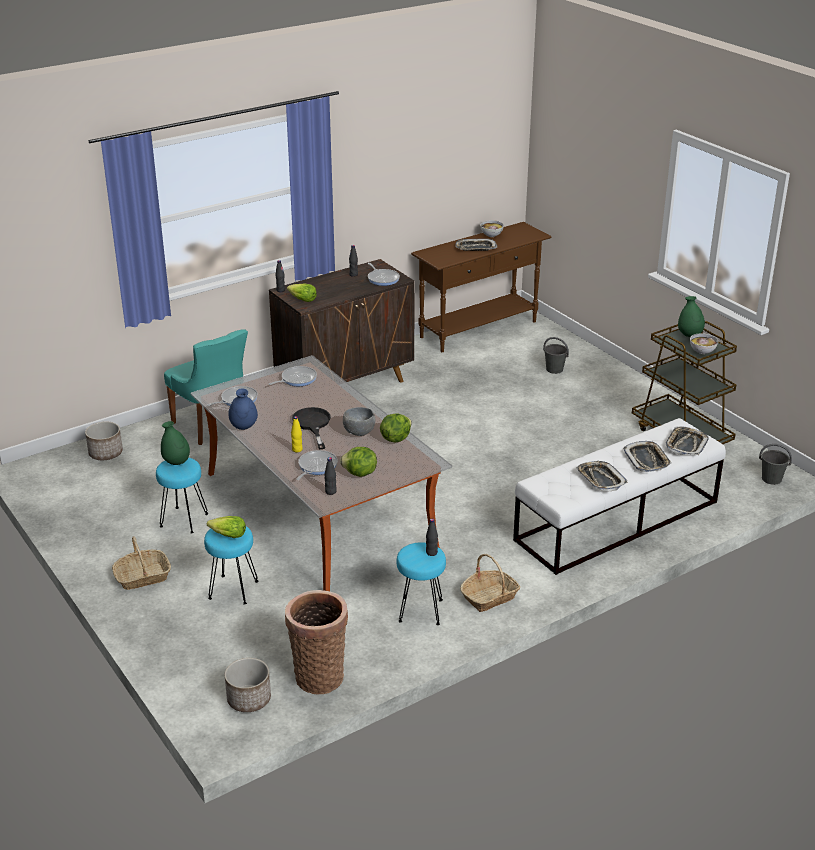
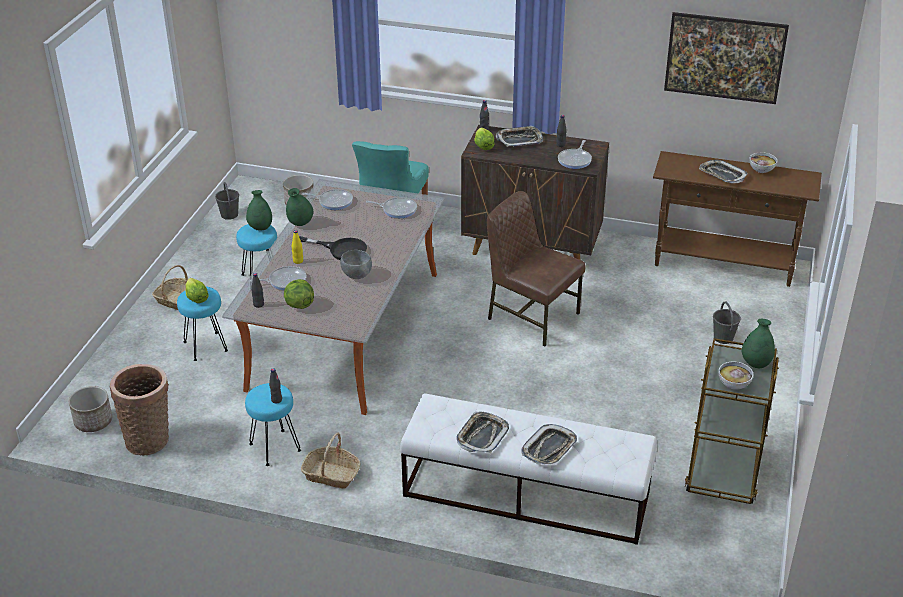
camera: 50 degrees right, 5 degrees up
blue vase [229,389,258,430] -> green vase [286,188,313,226]
black frying pan [292,407,331,449] -> black frying pan turned 75 degrees clockwise [299,236,367,260]
lettuce [380,414,412,442] -> none
tray [666,426,709,455] -> tray moved to [496,126,543,147]
grey bucket [759,444,792,485] -> grey bucket moved to [215,182,239,220]
none -> brown chair [487,191,586,346]
none -> picture [664,12,789,104]

